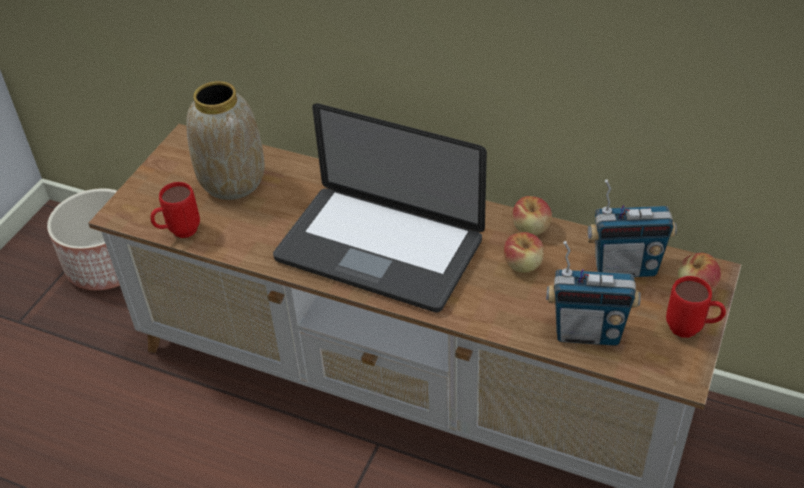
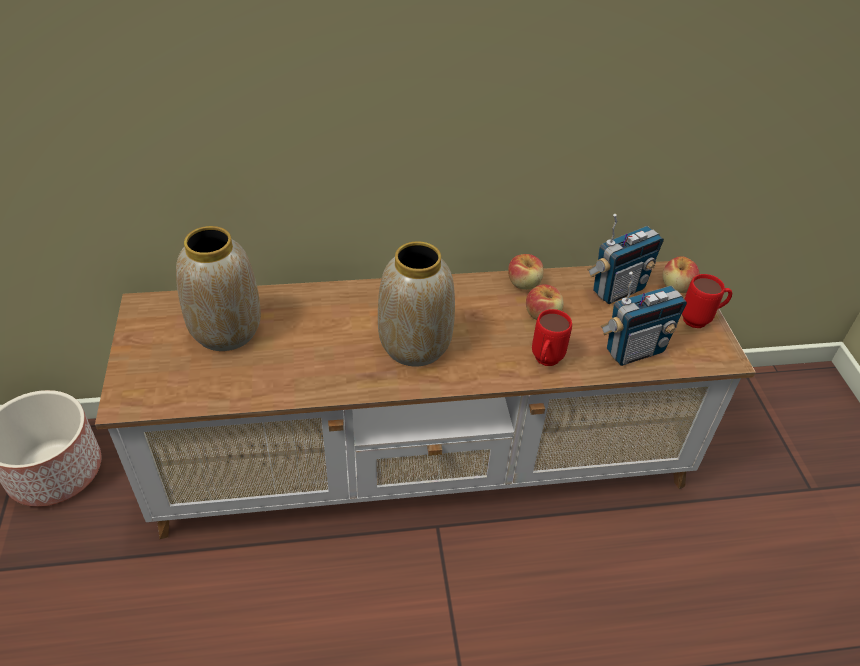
camera: 35 degrees left, 0 degrees up
red mug [150,182,200,238] -> red mug moved to [532,309,572,366]
laptop [273,103,487,313] -> vase [378,241,455,367]

